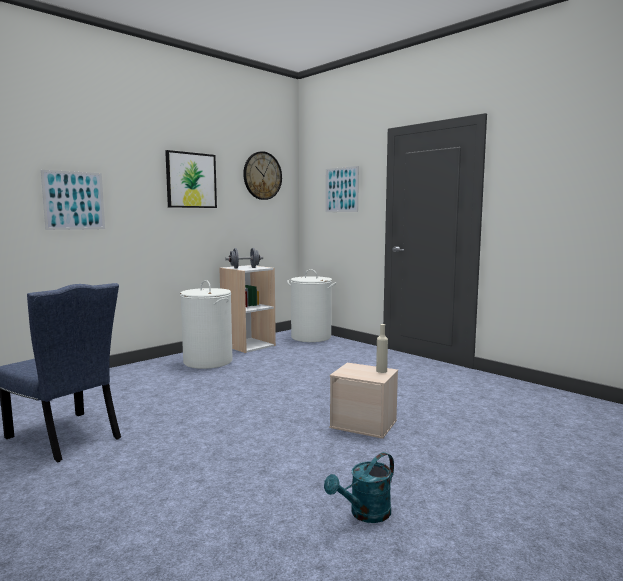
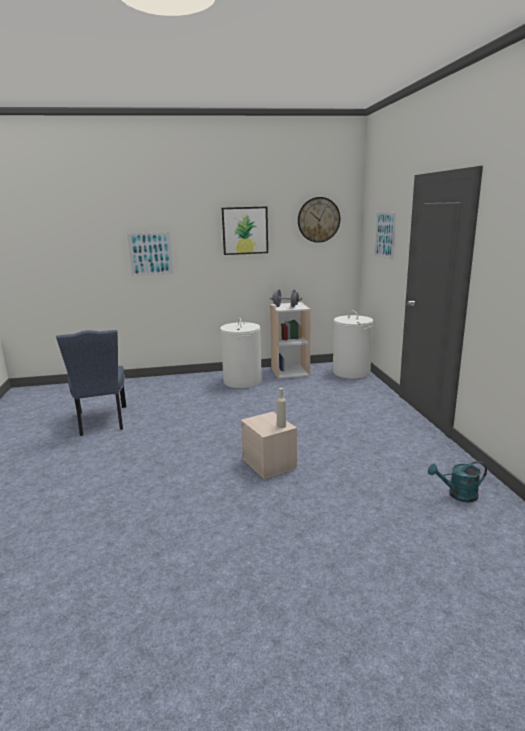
camera: 35 degrees right, 10 degrees up
turquoise watering can [324,452,394,523] -> turquoise watering can moved to [428,461,487,503]

